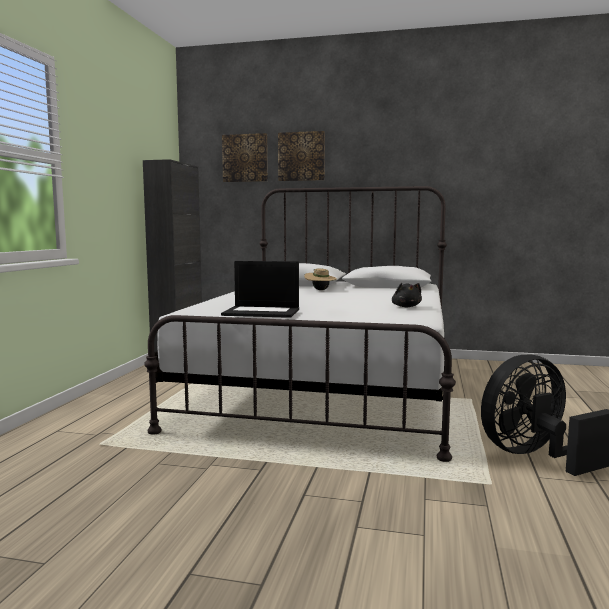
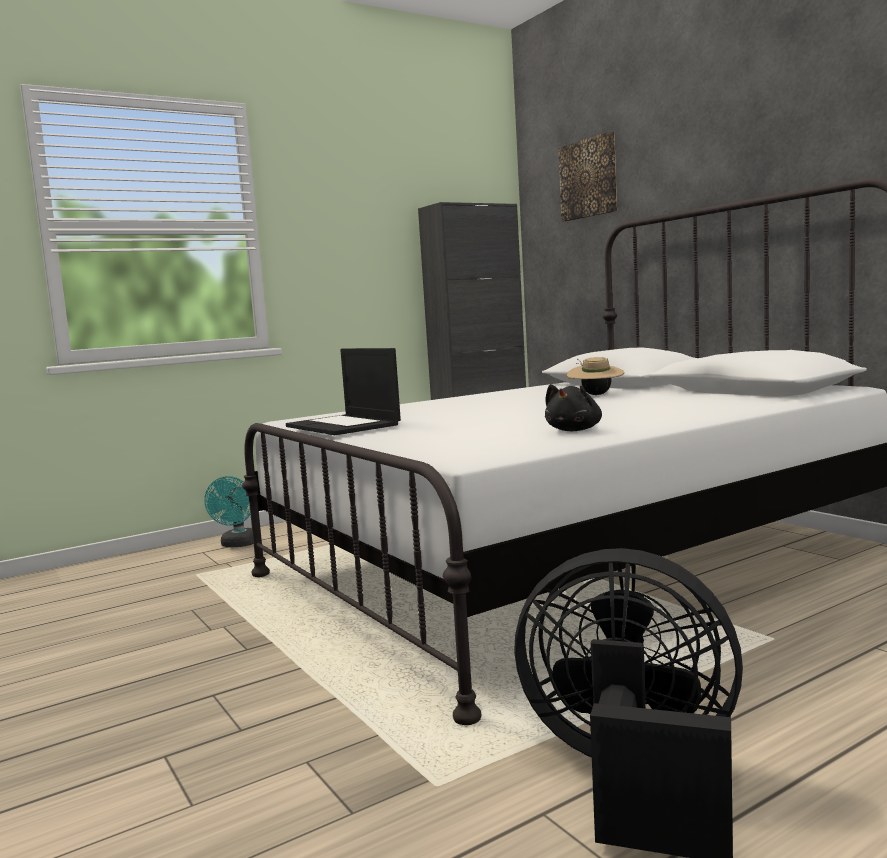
camera: 45 degrees right, 0 degrees up
picture [278,131,325,181] -> none
none -> turquoise fan [204,476,254,547]

